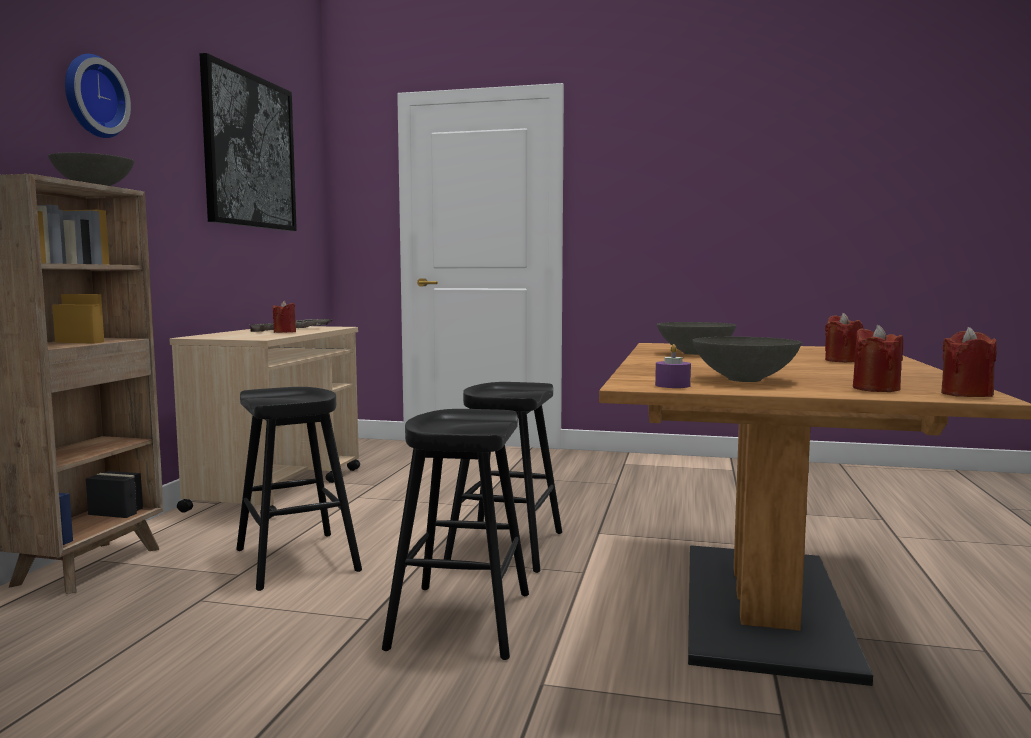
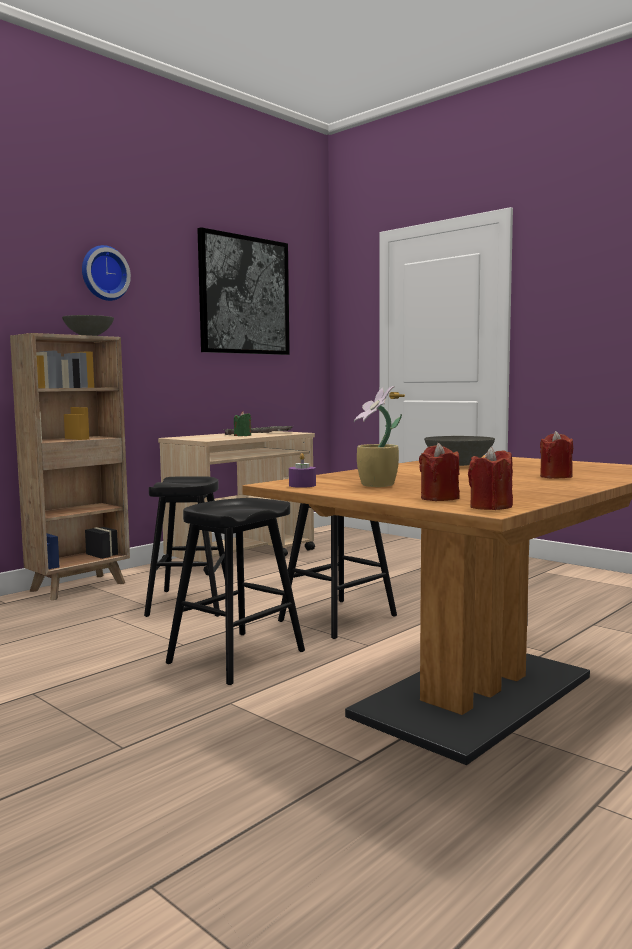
camera: 30 degrees right, 0 degrees up
red candle [273,301,296,333] -> green candle [234,411,251,436]
grey bowl [693,337,802,382] -> potted plant [354,386,402,487]

